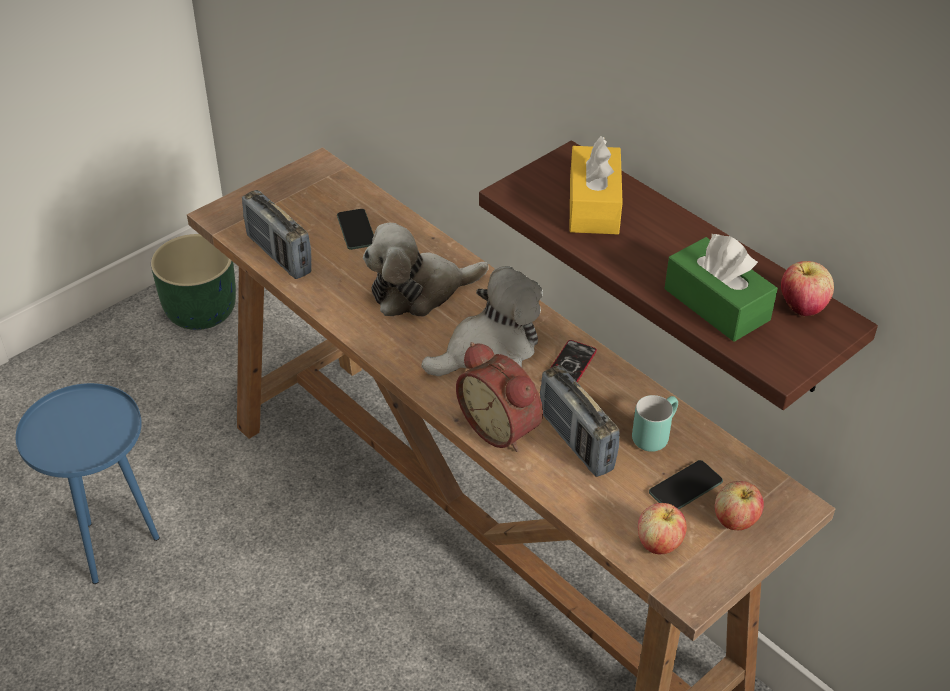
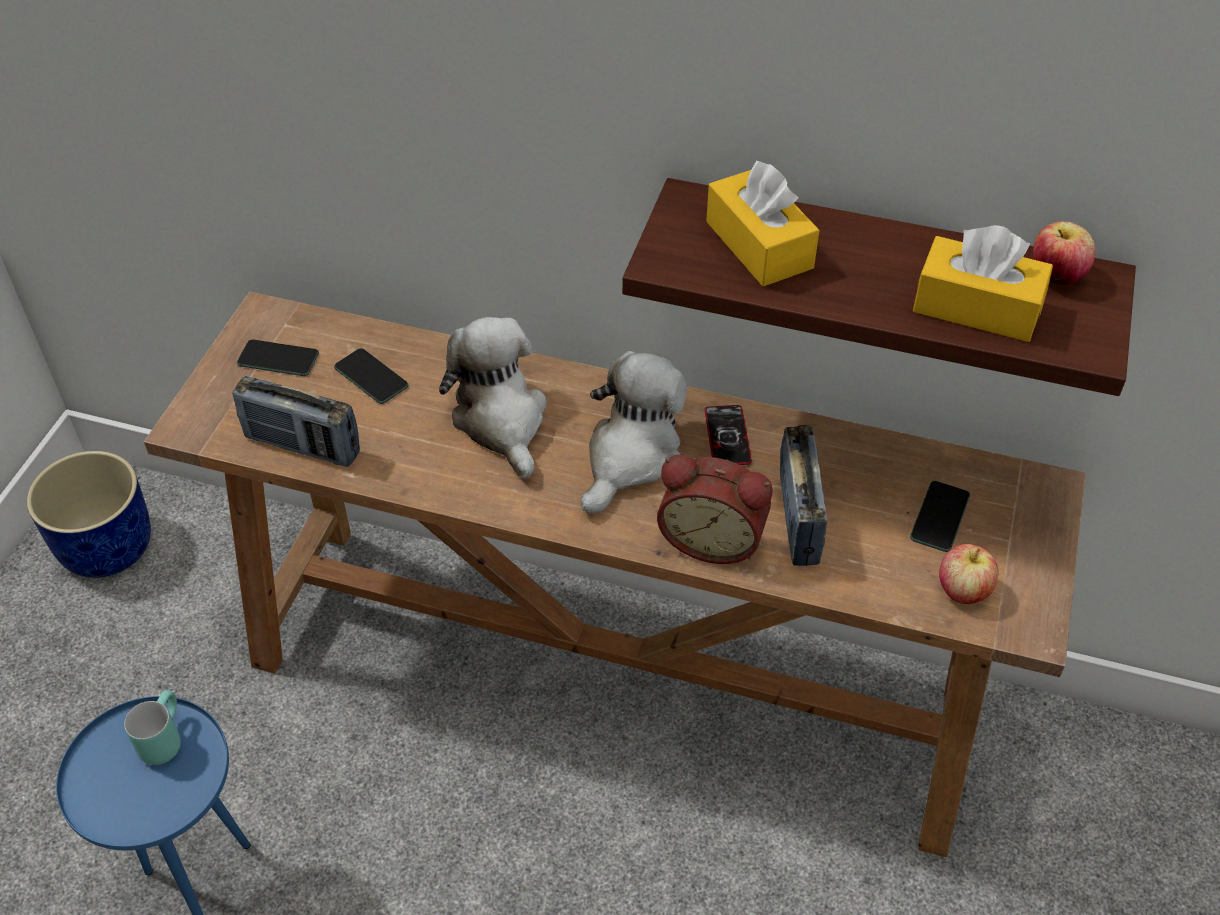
camera: 30 degrees left, 5 degrees up
green planter [151,234,236,330] -> blue planter [27,451,151,578]
plush toy [363,223,489,317] -> plush toy turned 120 degrees clockwise [439,317,547,479]
radio [540,365,619,477] -> radio turned 120 degrees counterclockwise [780,425,827,566]
turquoise mug [632,395,678,452] -> turquoise mug moved to [124,690,181,765]
green tissue box [665,233,778,342] -> yellow tissue box [913,225,1053,342]
apple [715,481,764,530] -> none
none -> phone [237,339,319,376]

